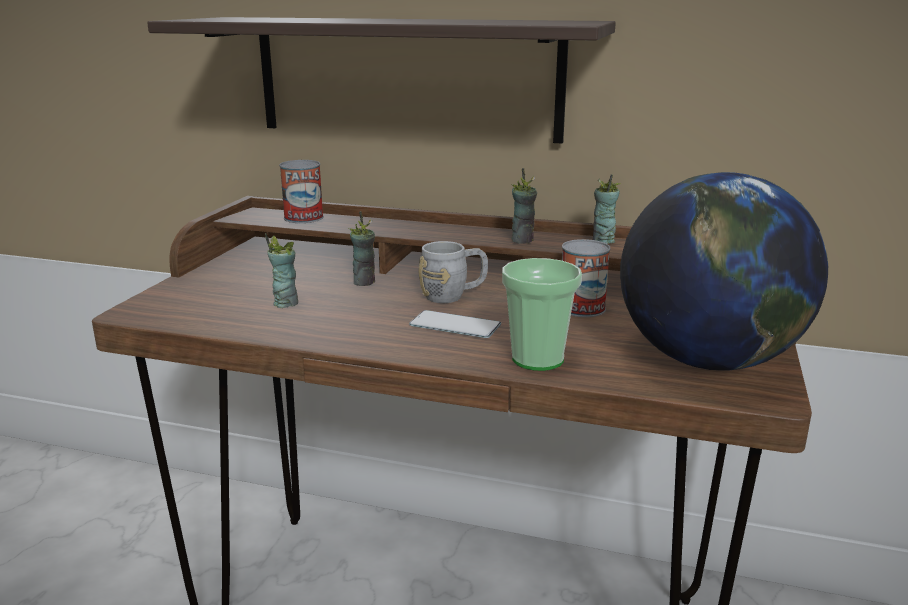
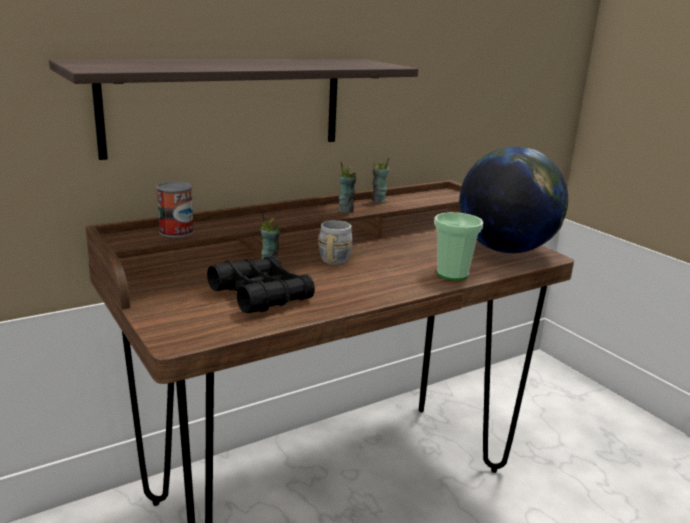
camera: 50 degrees left, 0 degrees up
cup [265,233,298,308] -> black binoculars [207,256,315,313]
phone [409,310,501,338] -> none
can [562,239,610,317] -> none

